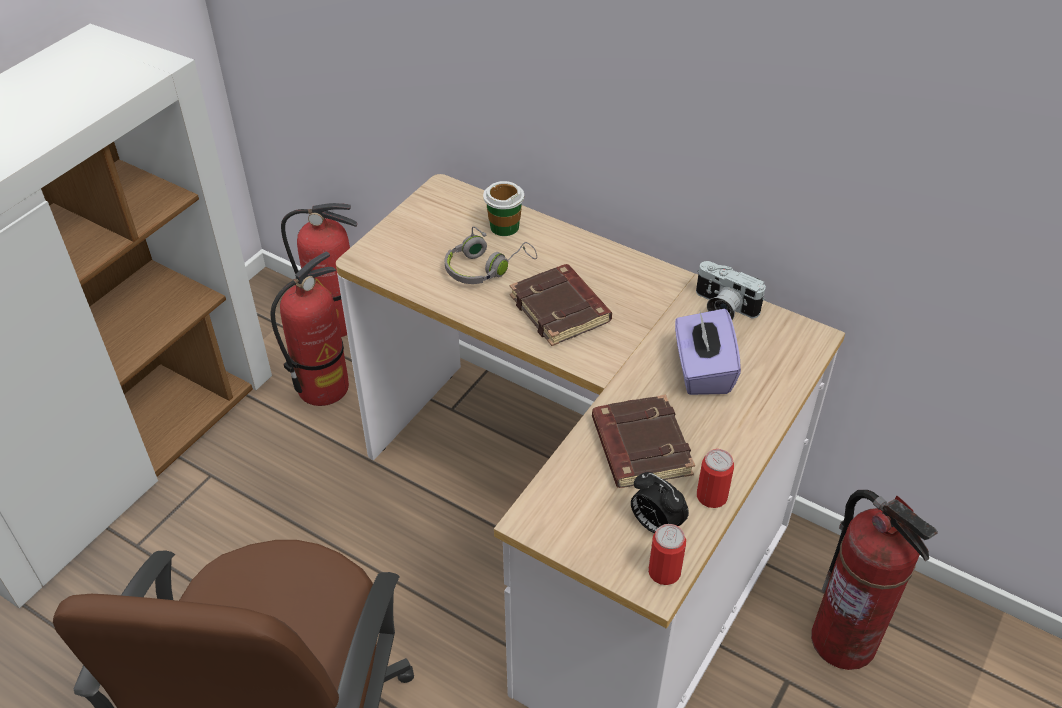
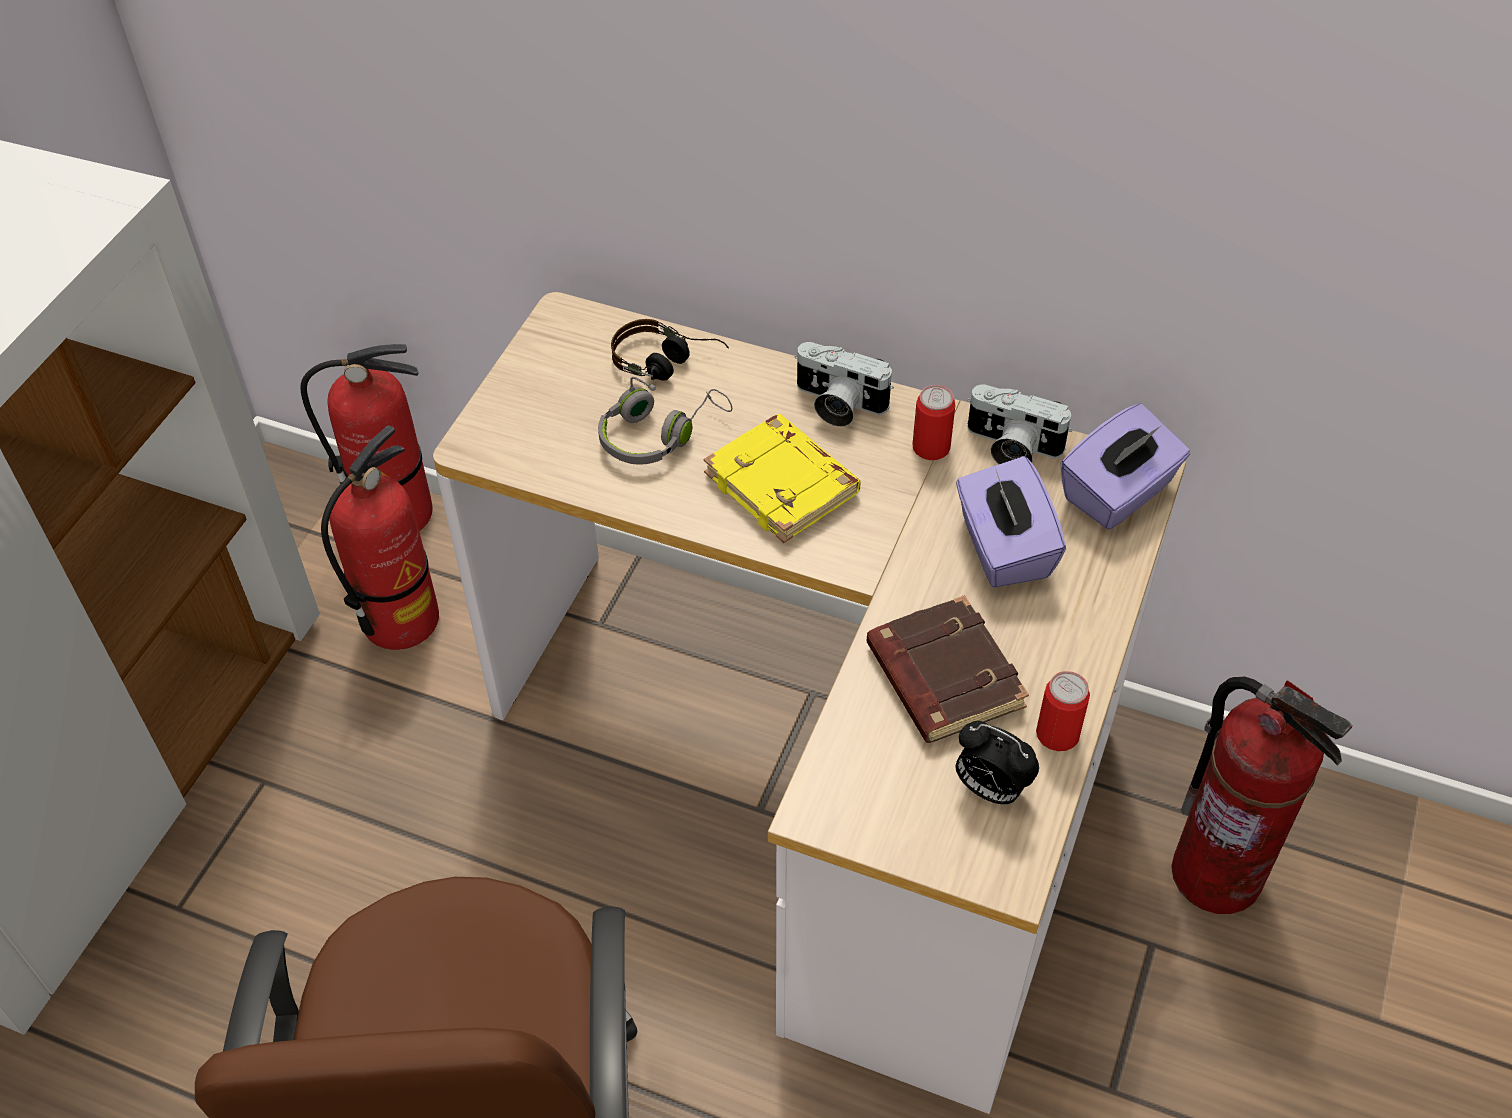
camera: 10 degrees left, 5 degrees up
cup [483,181,524,236] -> headphones [611,319,729,381]
brown book [510,264,612,346] -> yellow book [704,414,861,543]
can [648,524,686,585] -> can moved to [912,385,955,460]
none -> camera [795,342,894,427]
none -> purple tissue box [1060,404,1190,529]

